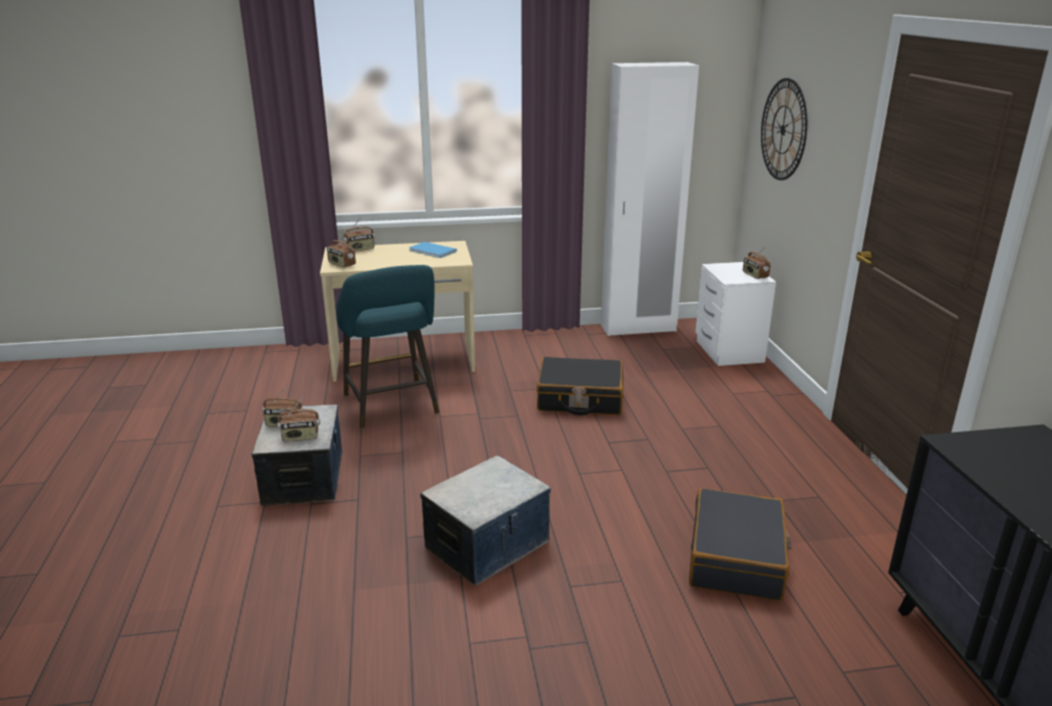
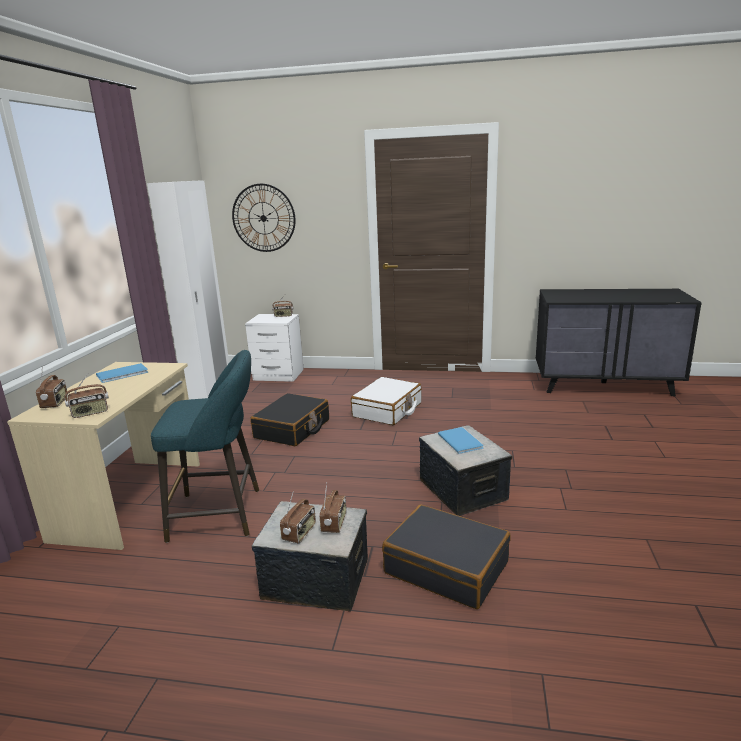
camera: 70 degrees left, 5 degrees down
black suitcase [689,488,792,601] -> black suitcase moved to [382,504,511,609]
none -> white suitcase [351,377,422,425]
none -> blue book [438,427,484,454]

